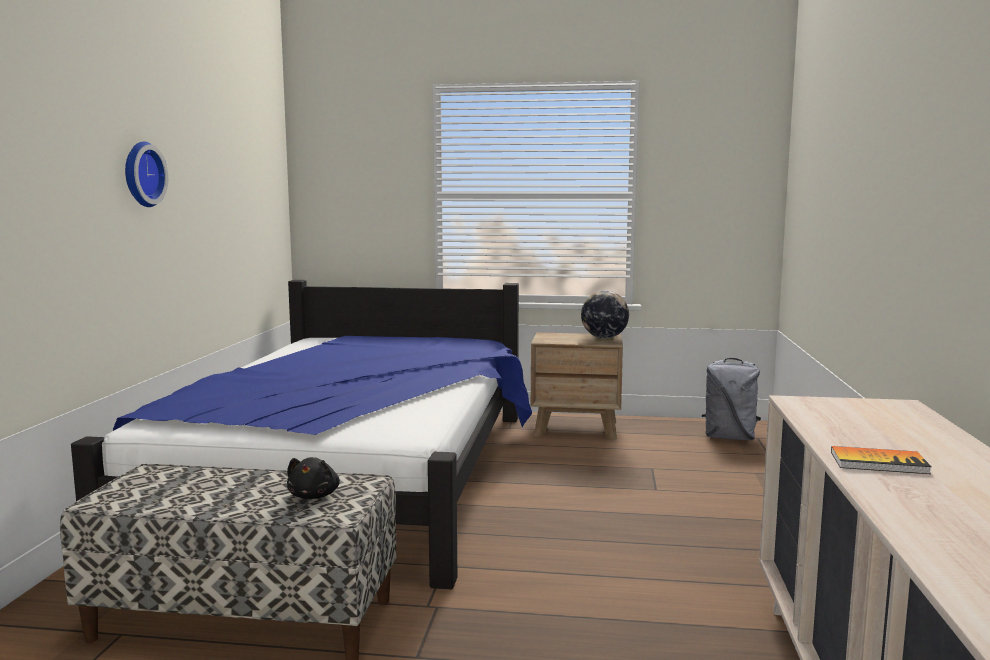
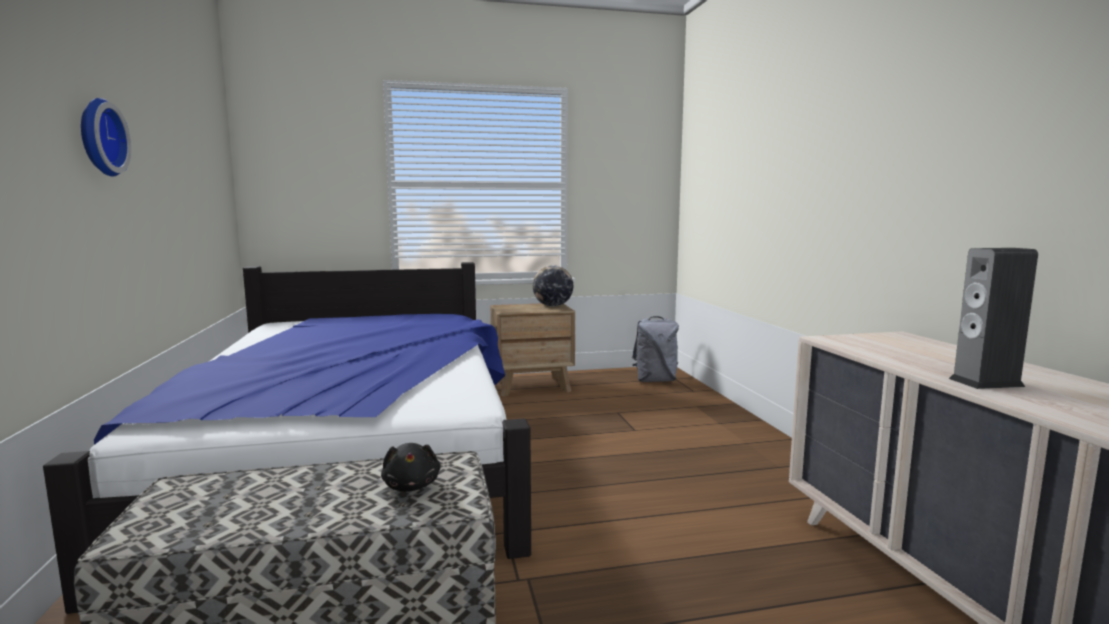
camera: 20 degrees left, 0 degrees up
book [831,446,931,474] -> speaker [949,248,1038,389]

